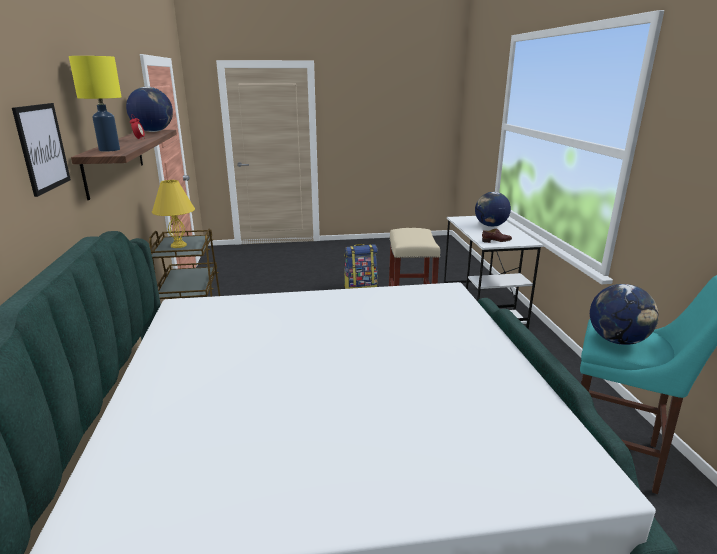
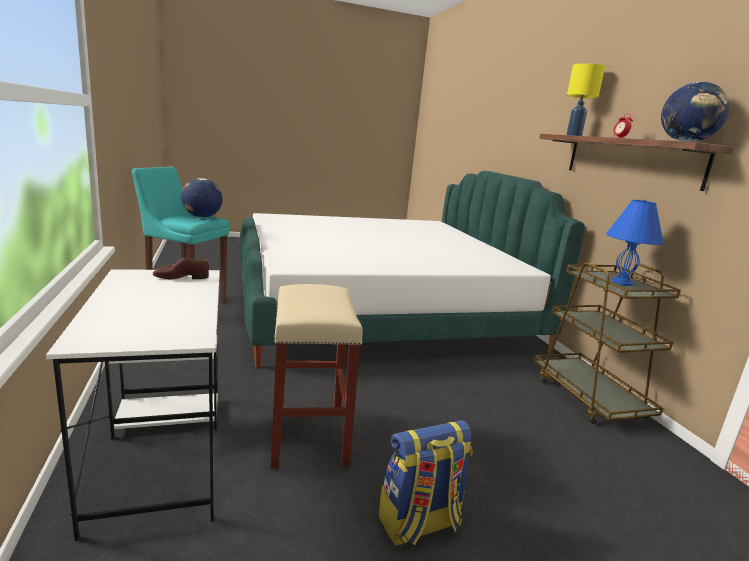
camera: 170 degrees right, 5 degrees down
picture [12,103,71,197] -> none
yellow table lamp [152,180,195,248] -> blue table lamp [606,199,664,286]
globe [475,192,511,227] -> none

